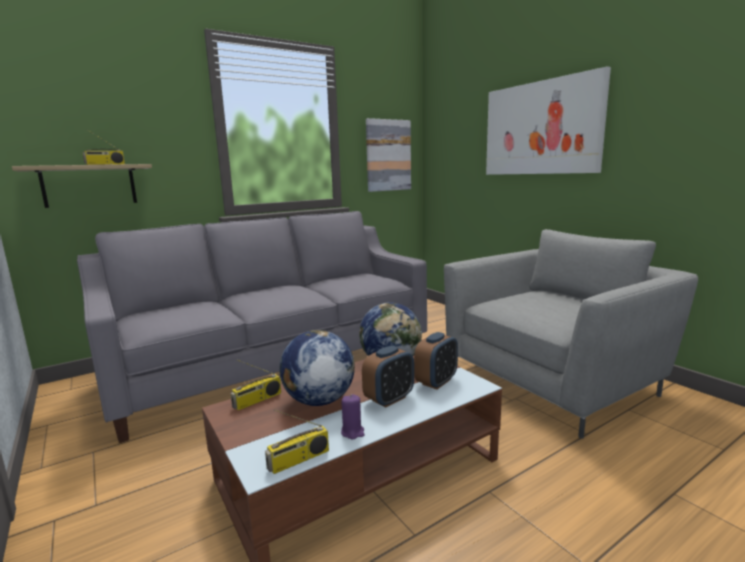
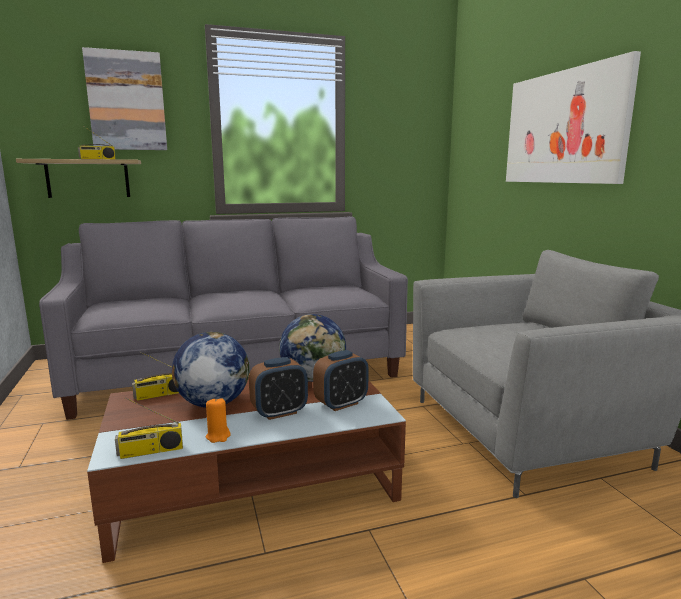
camera: 15 degrees right, 0 degrees up
purple candle [341,394,364,439] -> orange candle [206,398,231,443]
picture [366,118,411,192] -> picture moved to [82,47,167,150]

